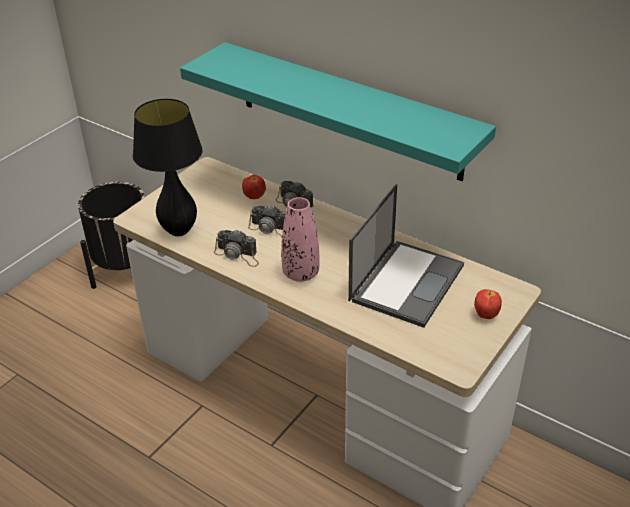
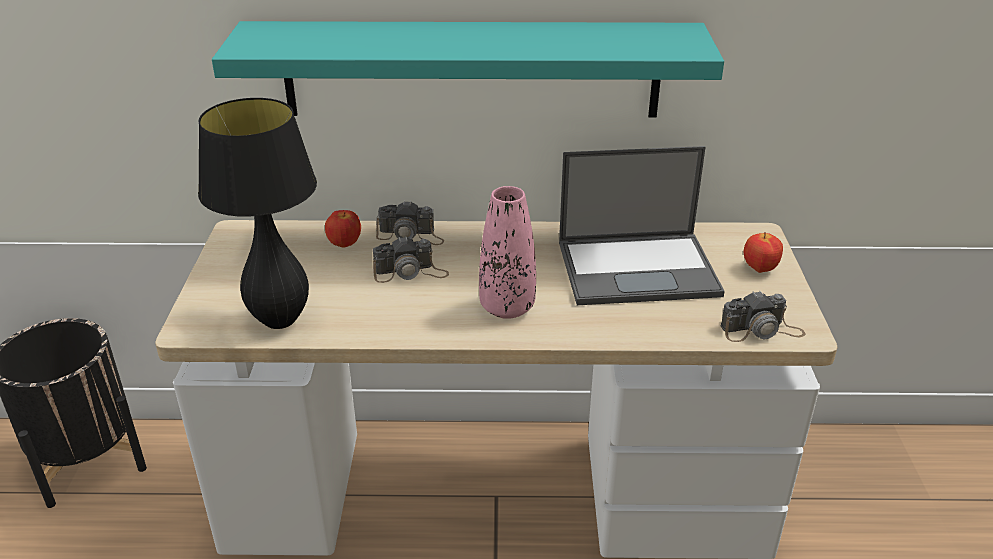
camera: 35 degrees left, 5 degrees down
camera [214,229,259,267] -> camera moved to [720,291,806,342]
laptop [348,184,464,328] -> laptop turned 90 degrees clockwise [559,146,725,305]

